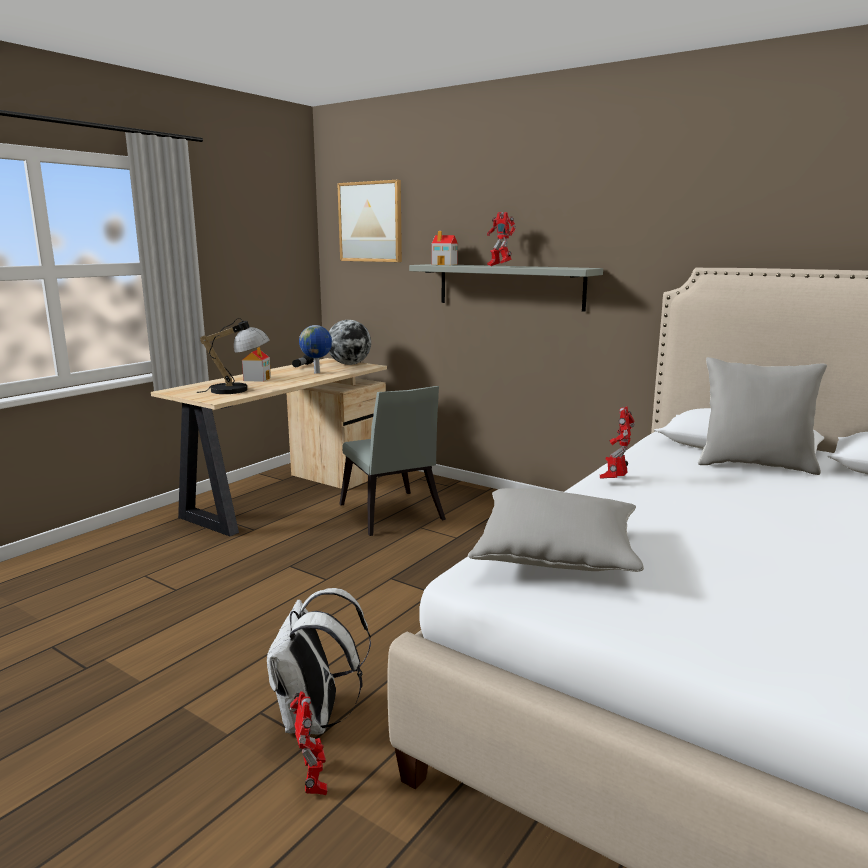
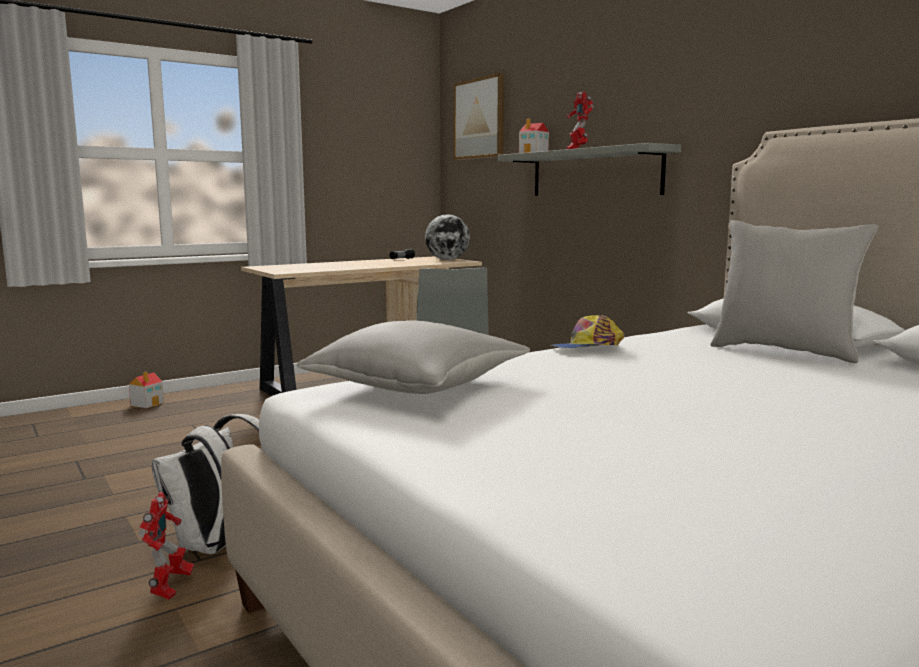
camera: 20 degrees right, 5 degrees down
table lamp [197,318,270,394] -> none
toy house [242,347,271,382] -> toy house moved to [129,372,164,408]
globe [299,325,332,373] -> none
toy robot [600,406,635,479] -> cap [550,315,625,348]

